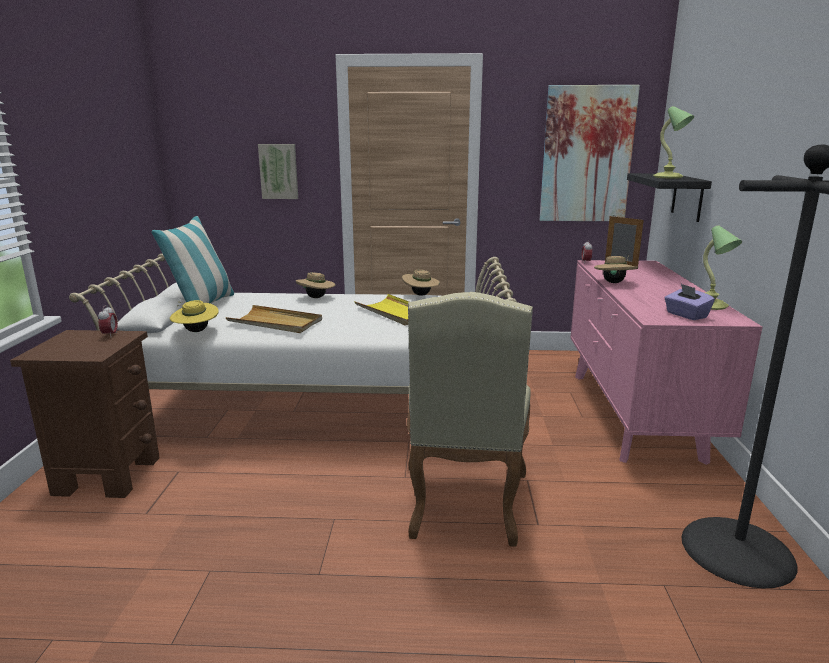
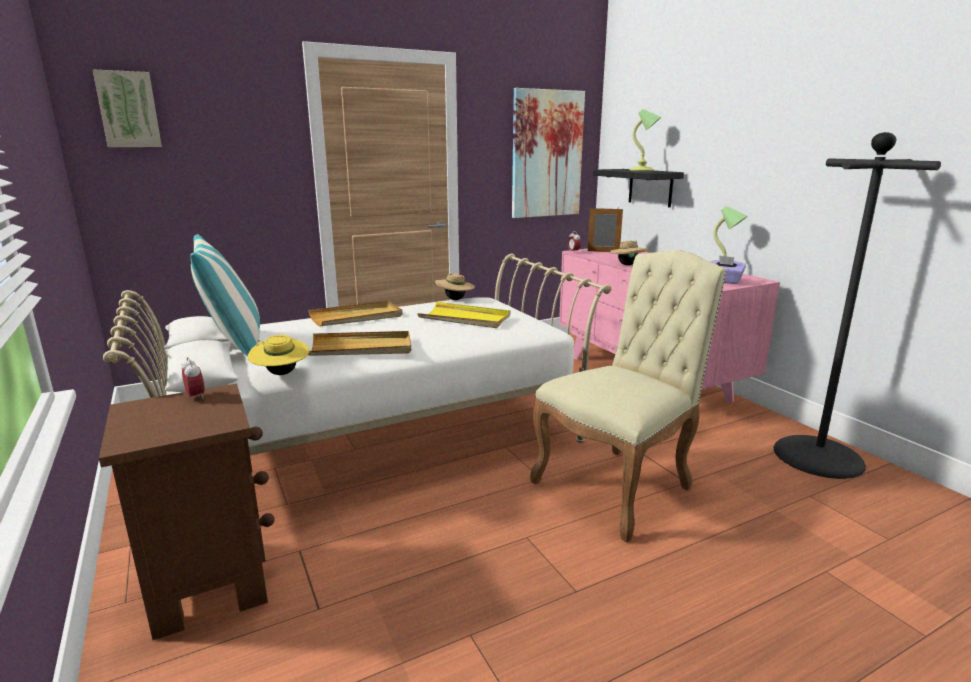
camera: 30 degrees left, 0 degrees up
picture [258,144,298,199] -> picture moved to [92,69,162,147]
beige hat [296,272,335,298] -> beige tray [308,301,403,327]
beige chair [407,292,533,547] -> beige chair turned 105 degrees counterclockwise [530,250,727,542]

